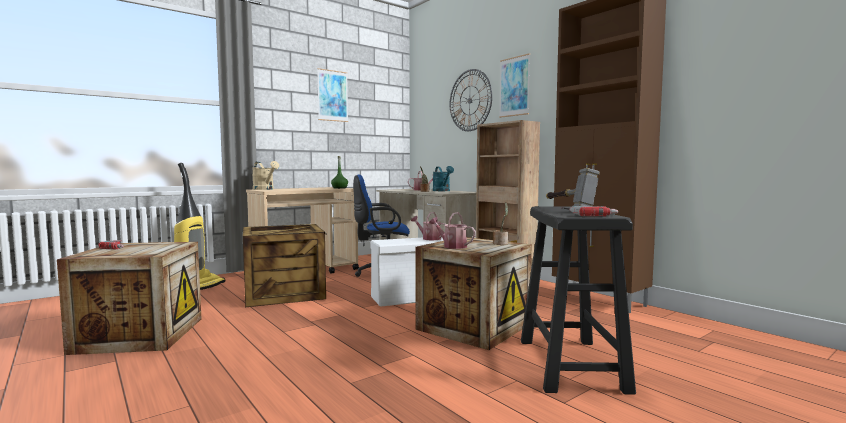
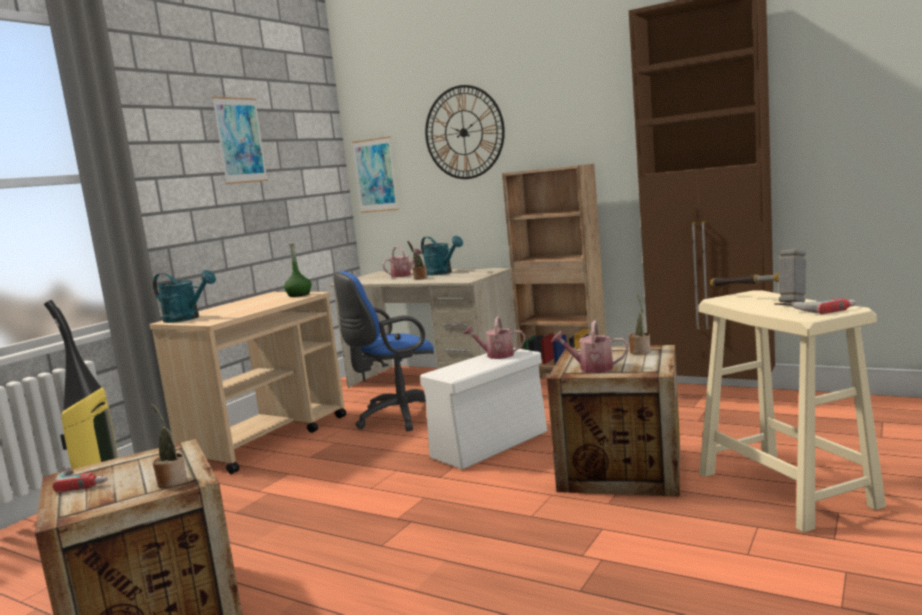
camera: 20 degrees left, 5 degrees up
crate [243,224,326,307] -> none
beige watering can [253,161,279,190] -> turquoise watering can [153,270,216,323]
picture [499,53,530,118] -> picture moved to [352,136,399,213]
black stool [521,206,636,395] -> beige stool [698,290,886,533]
none -> potted plant [151,404,187,488]

